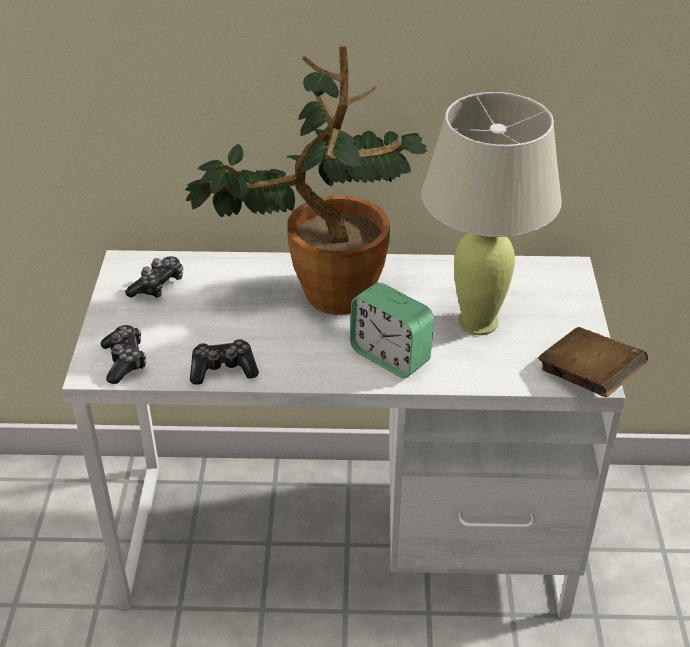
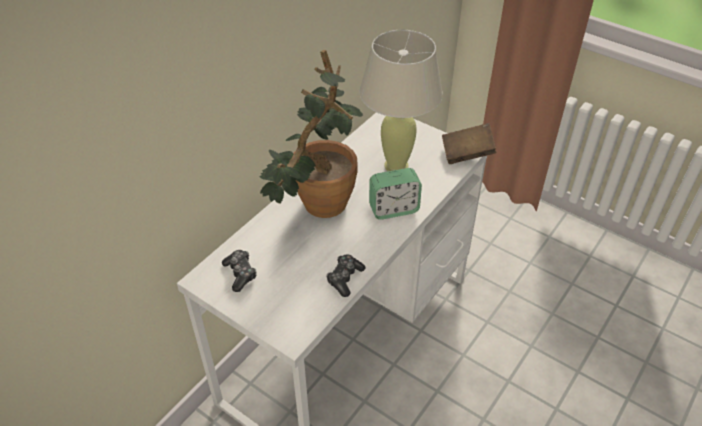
camera: 55 degrees left, 5 degrees up
game controller [101,325,146,384] -> none

